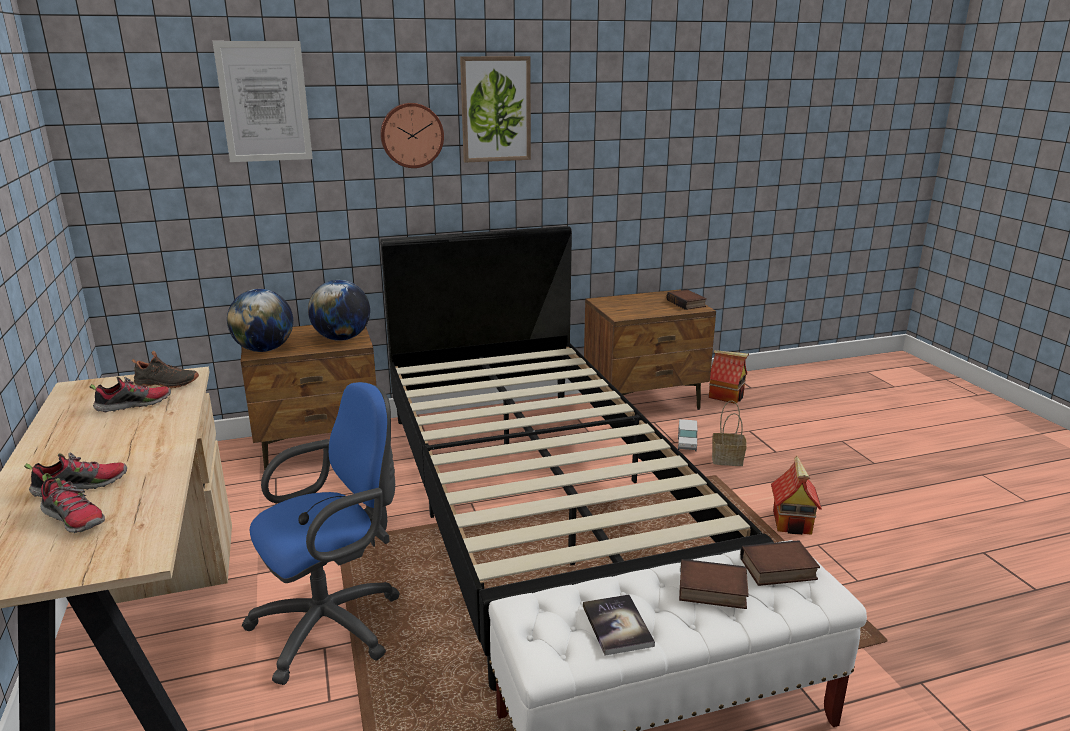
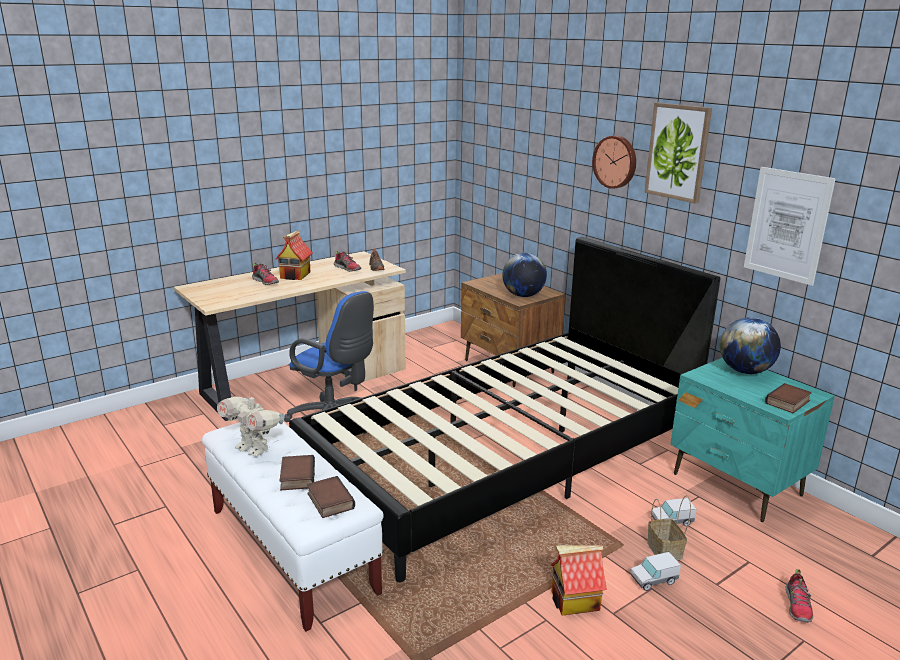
camera: 70 degrees right, 0 degrees up
shoe [40,473,105,533] -> shoe moved to [785,569,813,623]
picture [213,41,313,162] -> picture moved to [744,167,836,286]
globe [227,289,293,352] -> globe moved to [720,317,781,374]
book [583,595,655,656] -> toy robot [217,391,285,456]
brown nightstand [584,290,716,410] -> turquoise nightstand [670,357,835,522]
toy house [709,350,749,404] -> toy house moved to [276,230,313,280]
none -> toy truck [630,552,681,591]

